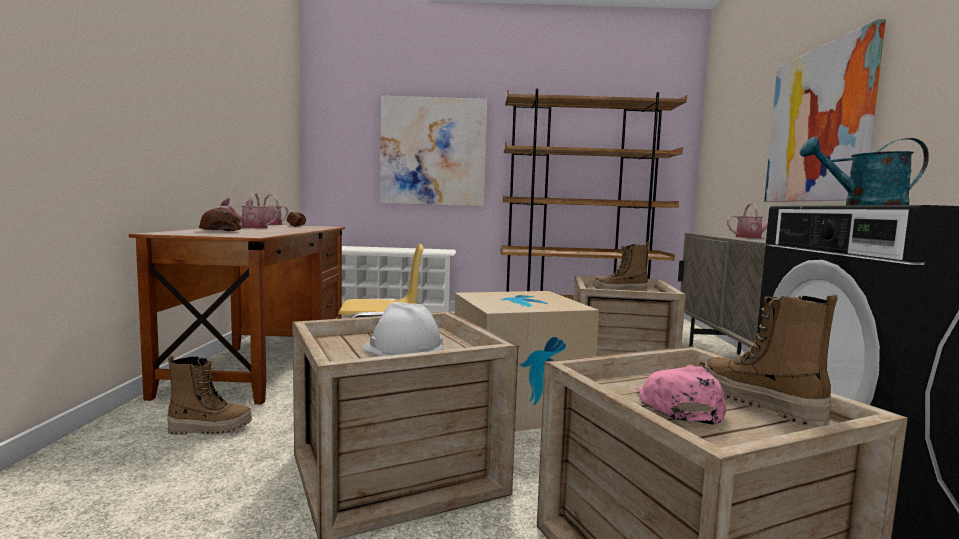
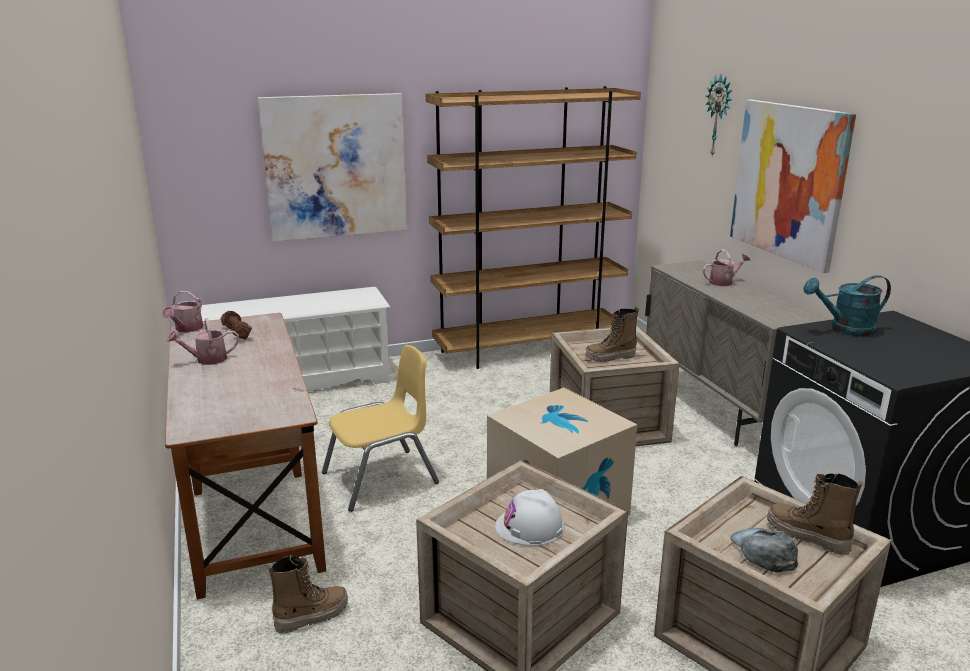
camera: 20 degrees left, 15 degrees up
brown cap [199,207,242,231] -> none
pink cap [637,365,726,424] -> grey cap [731,528,798,572]
none -> wall clock [705,75,732,156]

